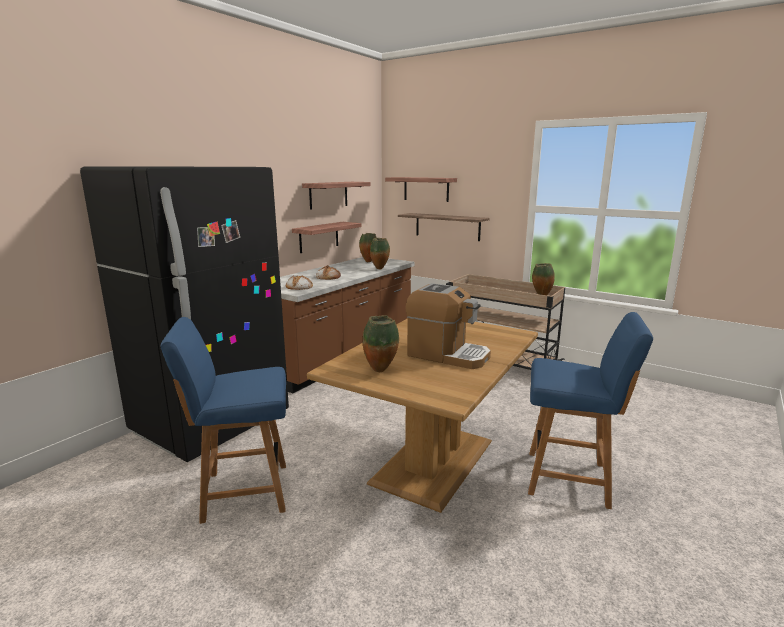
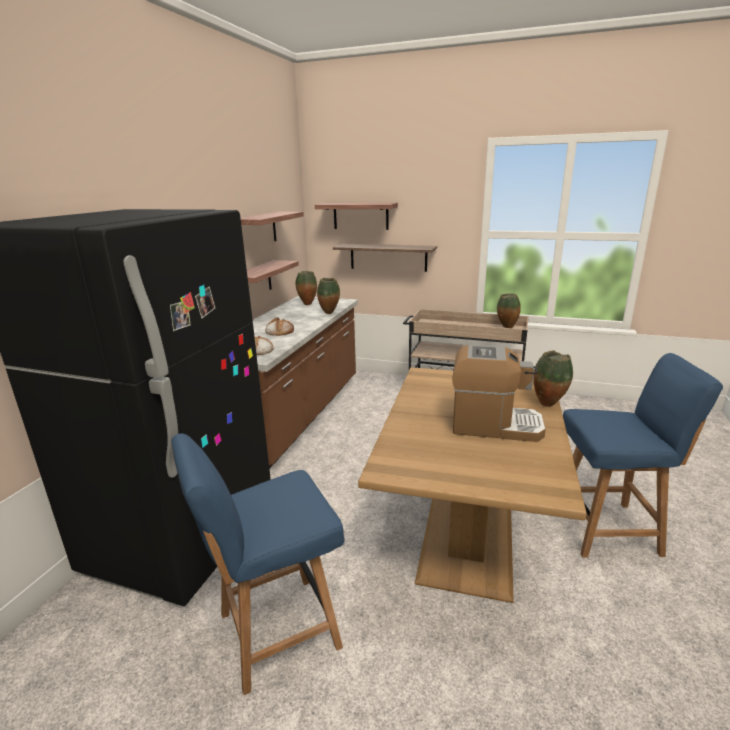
camera: 15 degrees left, 5 degrees up
vase [363,315,399,372] -> vase moved to [533,351,573,407]

